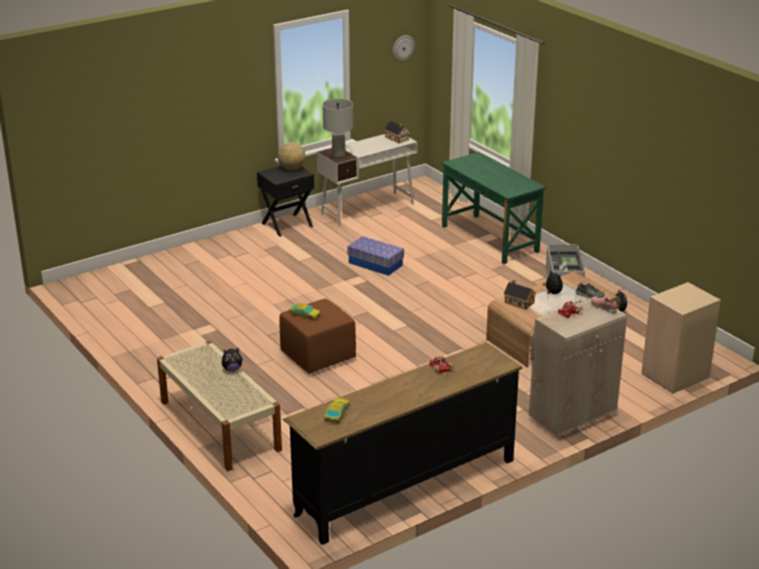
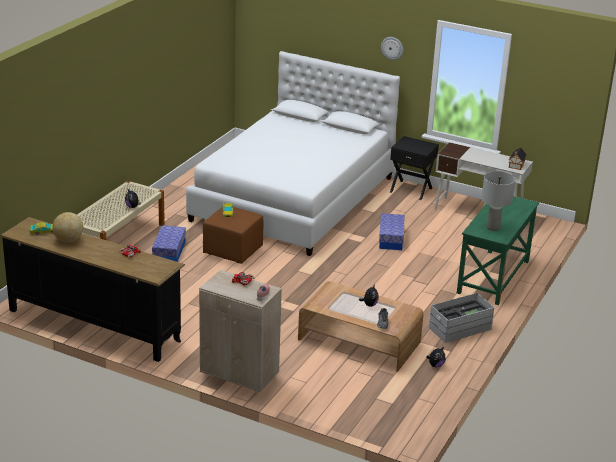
camera: 60 degrees right, 0 degrees up
globe [278,142,305,170] -> globe moved to [52,212,83,243]
grey table lamp [323,99,353,159] -> grey table lamp moved to [481,171,515,231]
wall clock [393,35,415,61] -> wall clock moved to [381,37,403,60]
toy house [504,280,535,310] -> none
beige bookcase [641,282,721,394] -> none
none -> storage box [152,225,186,262]
none -> white bed [186,51,400,256]

